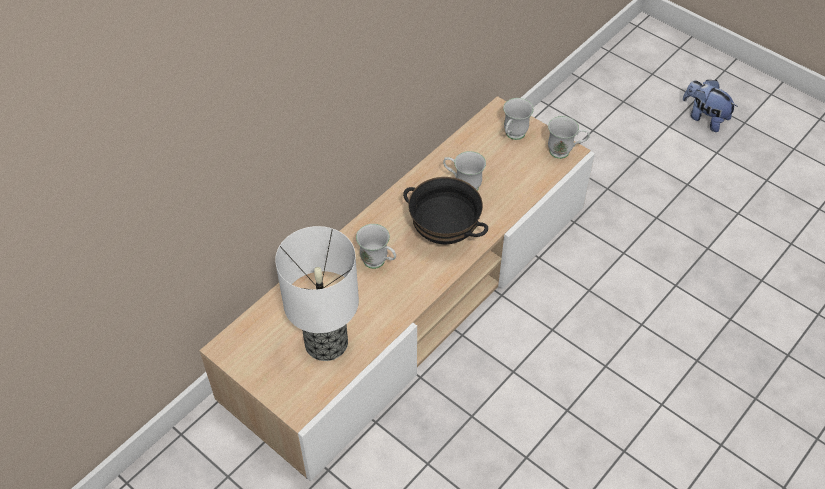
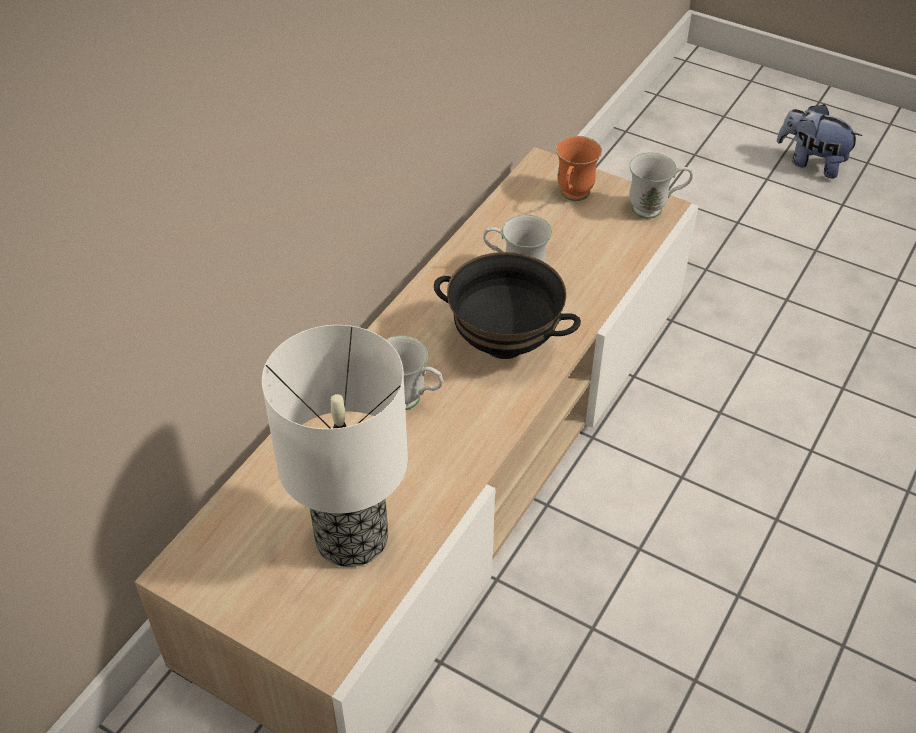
camera: 10 degrees left, 5 degrees down
white mug [503,98,534,140] -> orange mug [556,136,602,201]

